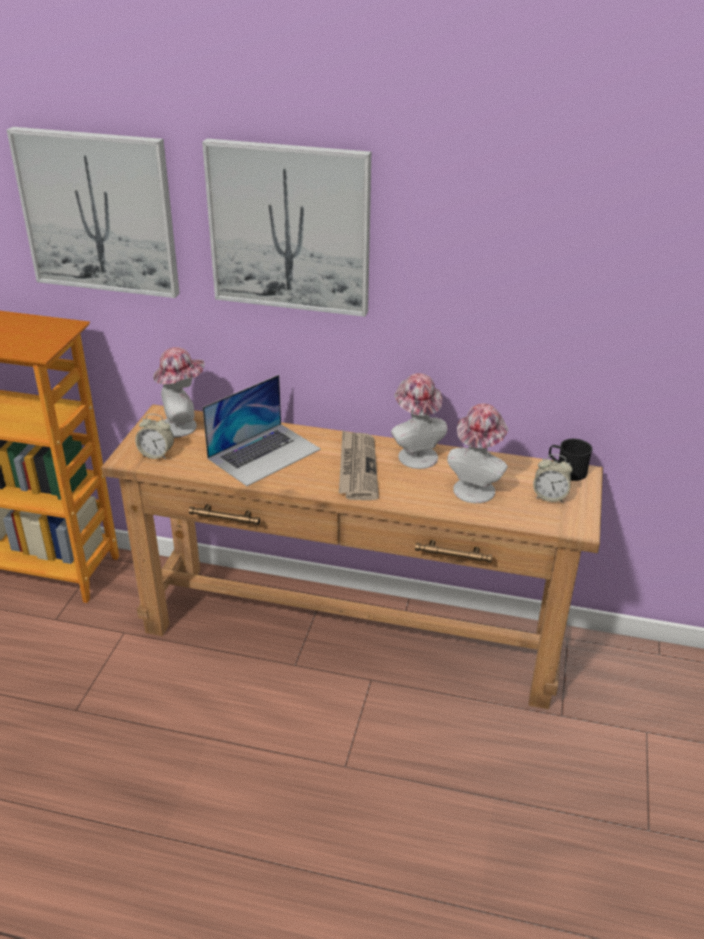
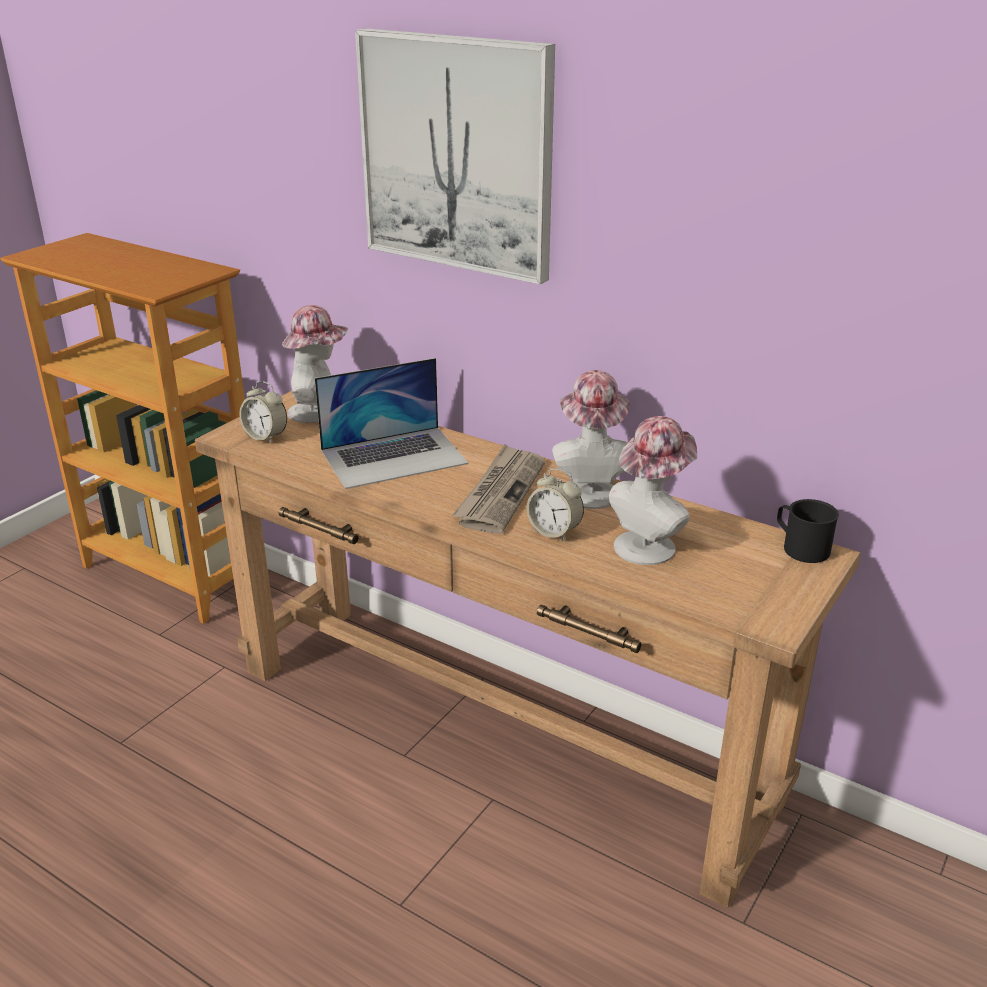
camera: 20 degrees right, 5 degrees down
picture [7,127,180,298] -> none
alarm clock [533,454,573,503] -> alarm clock moved to [527,469,584,541]

